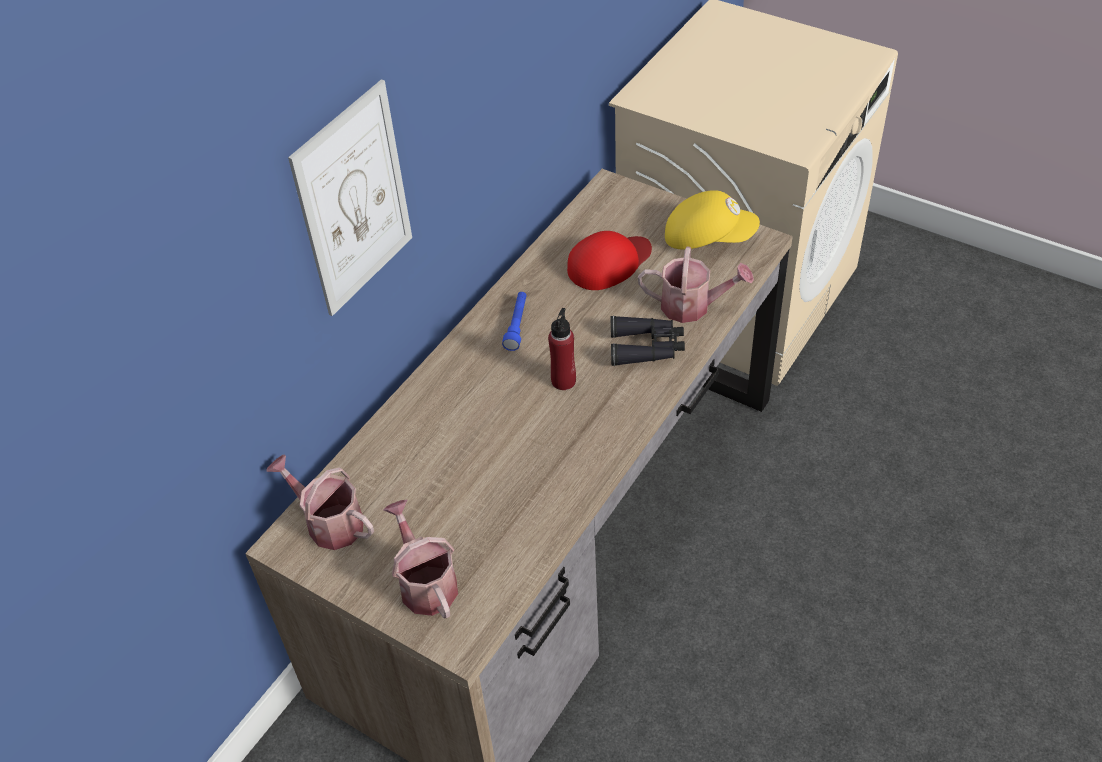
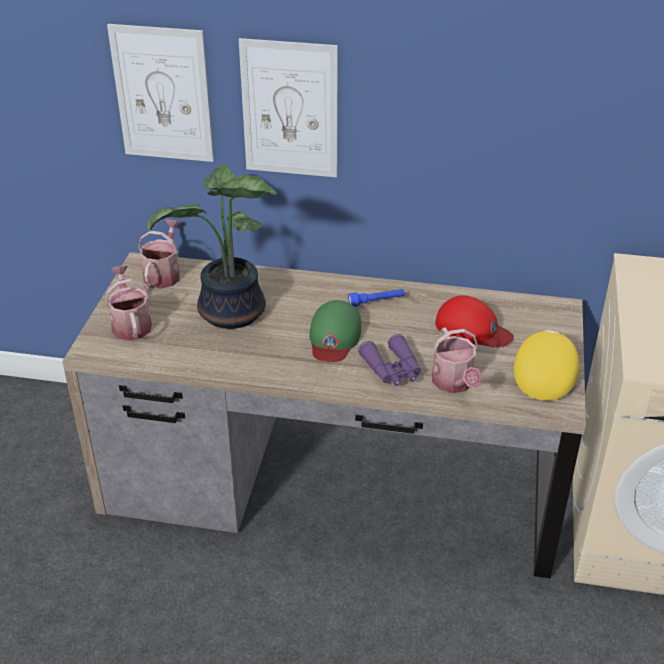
camera: 65 degrees right, 10 degrees down
watering can [383,500,458,619] -> watering can turned 60 degrees counterclockwise [105,266,152,341]
red bottle [548,308,576,390] -> green cap [309,300,361,362]
black binoculars [611,316,685,366] -> purple binoculars [358,334,421,386]
yellow cap [665,190,760,249] -> yellow cap turned 150 degrees counterclockwise [514,330,580,401]
none -> picture [107,24,214,162]
none -> potted plant [147,164,277,329]

